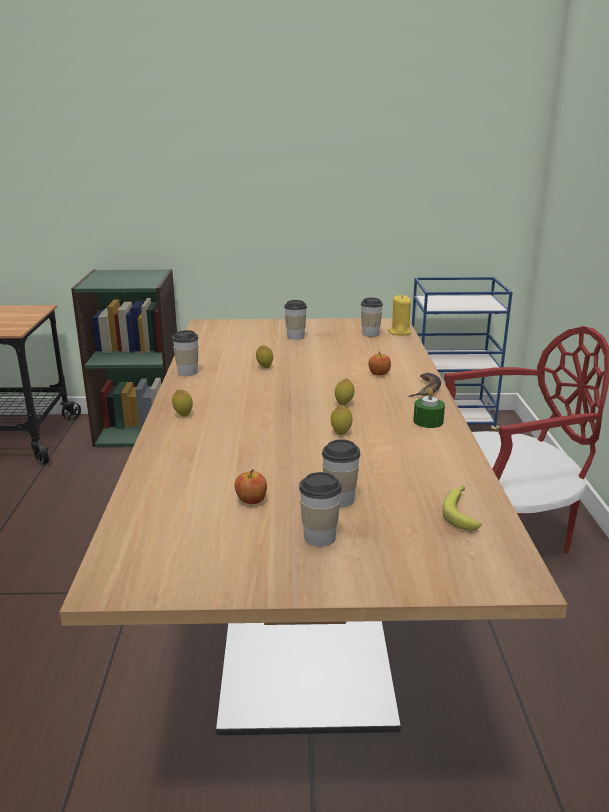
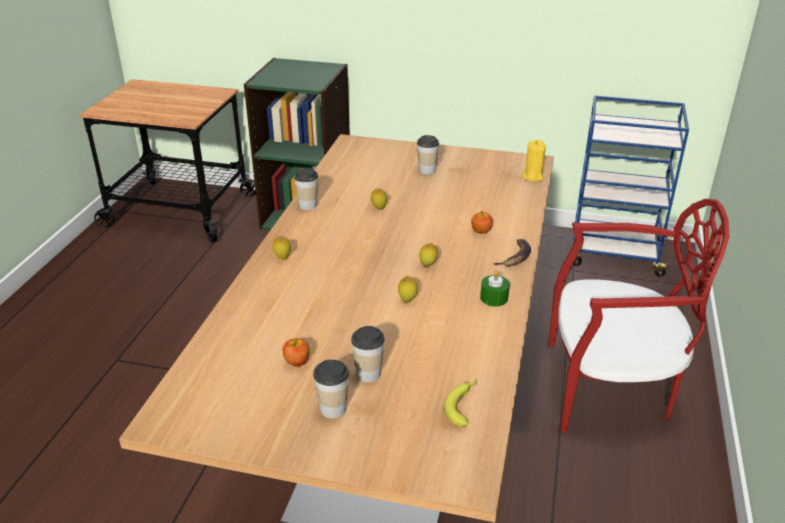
camera: 15 degrees right, 10 degrees up
cup [361,298,383,337] -> none

